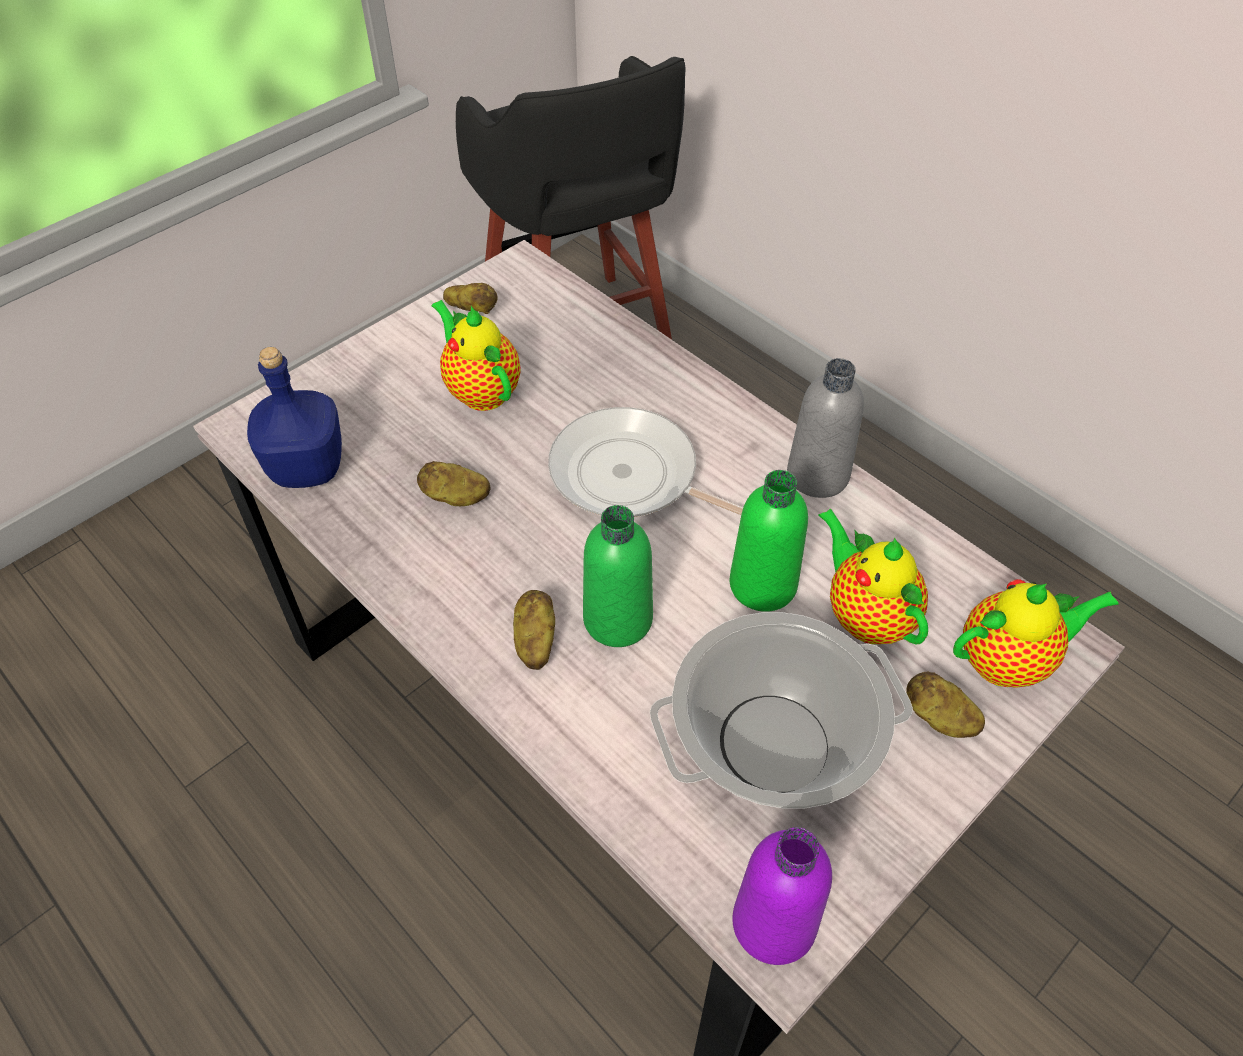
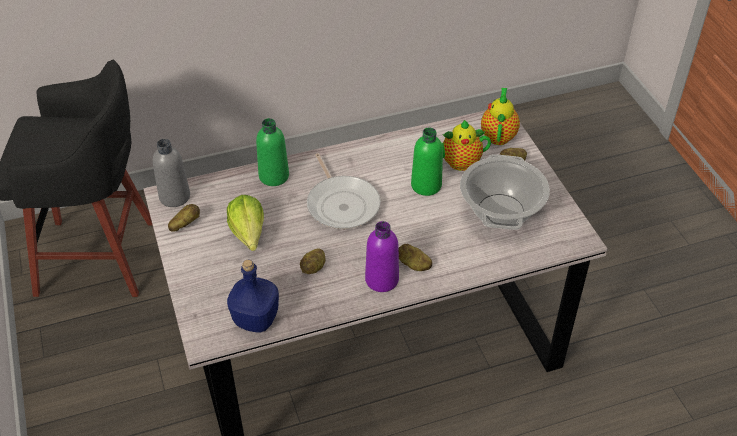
camera: 65 degrees left, 5 degrees down
teapot [431,300,521,411] -> lettuce [227,195,264,251]
frying pan [548,407,743,517] -> frying pan turned 75 degrees counterclockwise [307,153,381,229]
green bottle [583,505,653,647] -> green bottle moved to [256,118,289,186]
purple bottle [732,827,832,965] -> purple bottle moved to [365,221,399,292]
grey bottle [787,358,864,498] -> grey bottle moved to [153,139,190,207]

